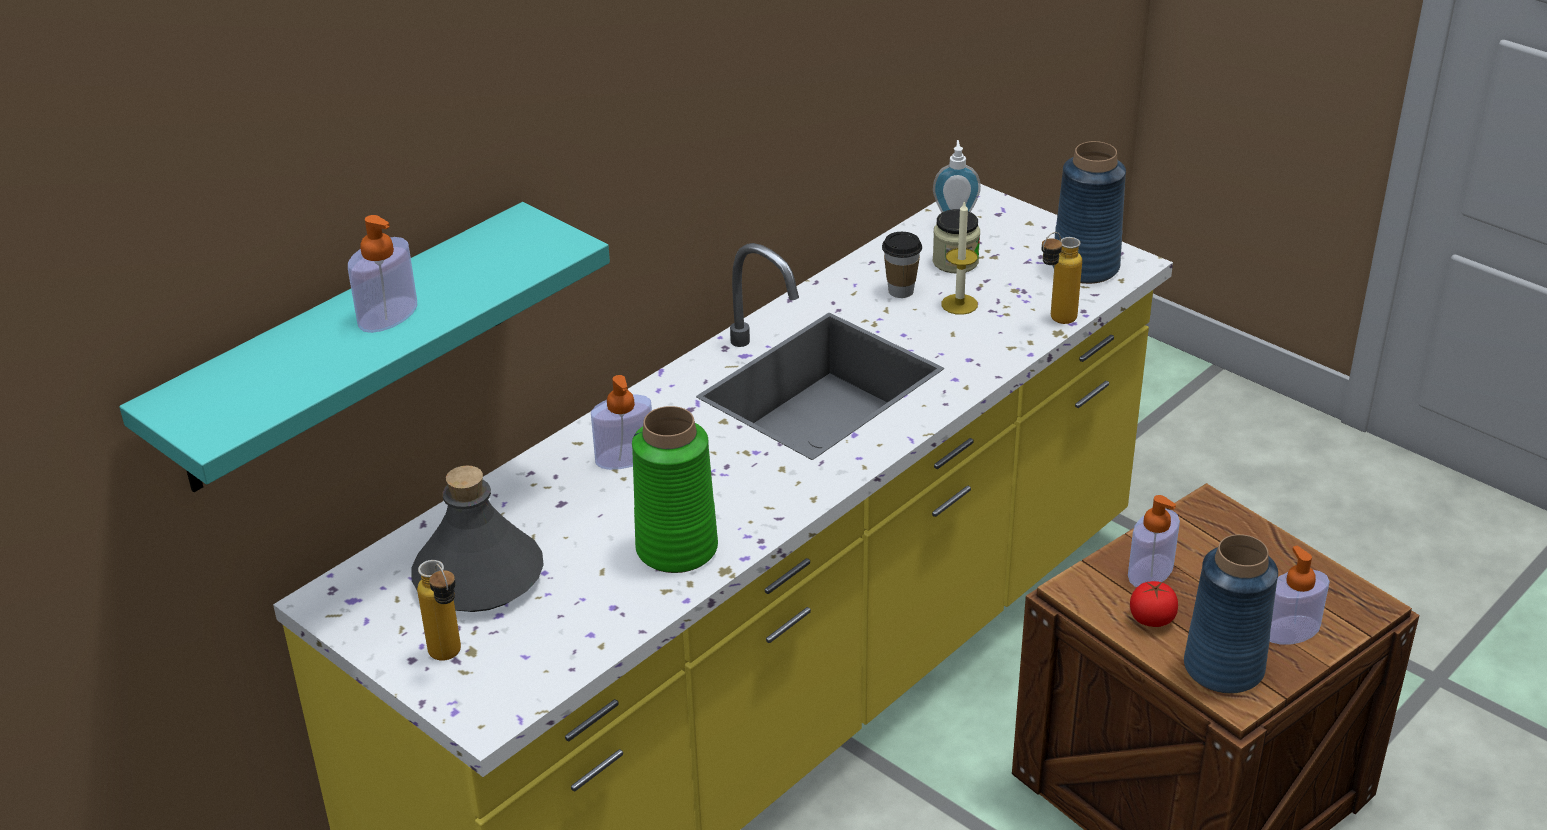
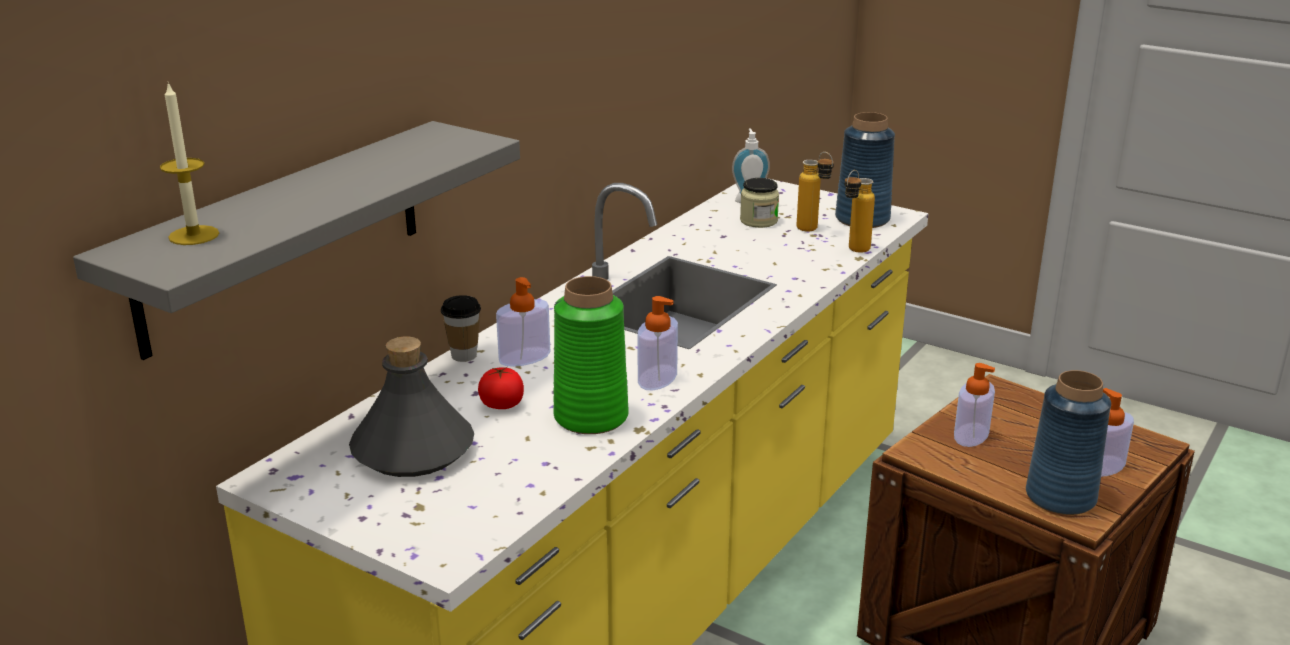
camera: 10 degrees left, 10 degrees down
turquoise shelf [119,202,610,492] -> grey shelf [73,121,520,360]
soap dispenser [348,215,417,333] -> soap dispenser moved to [638,296,678,390]
bottle [417,560,461,661] -> bottle moved to [796,152,834,232]
cup [882,232,922,298] -> cup moved to [441,295,481,362]
candle [941,200,978,315] -> candle moved to [160,82,219,245]
tomato [1130,581,1178,627] -> tomato moved to [478,367,524,409]

